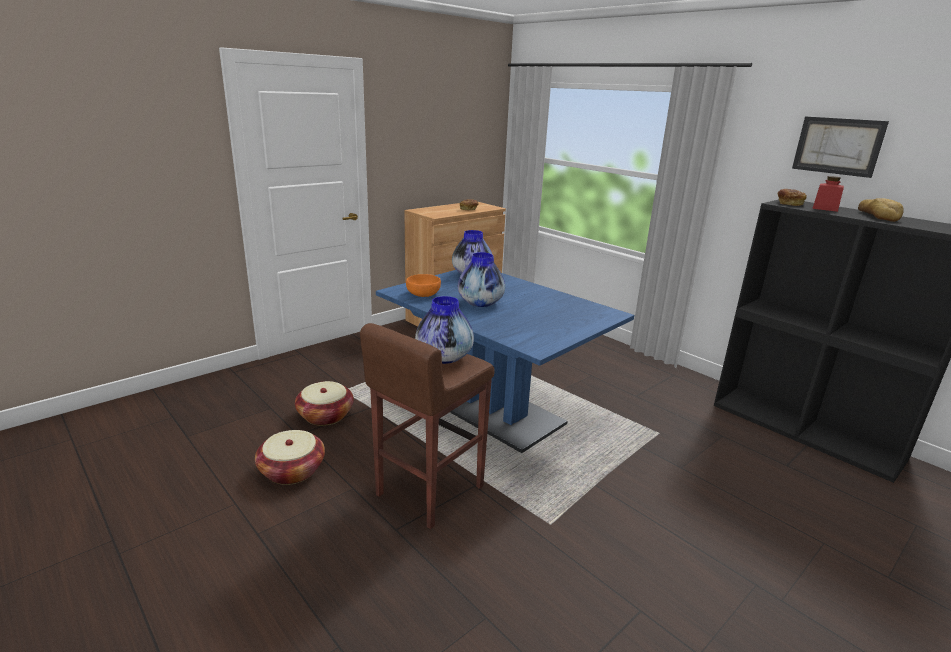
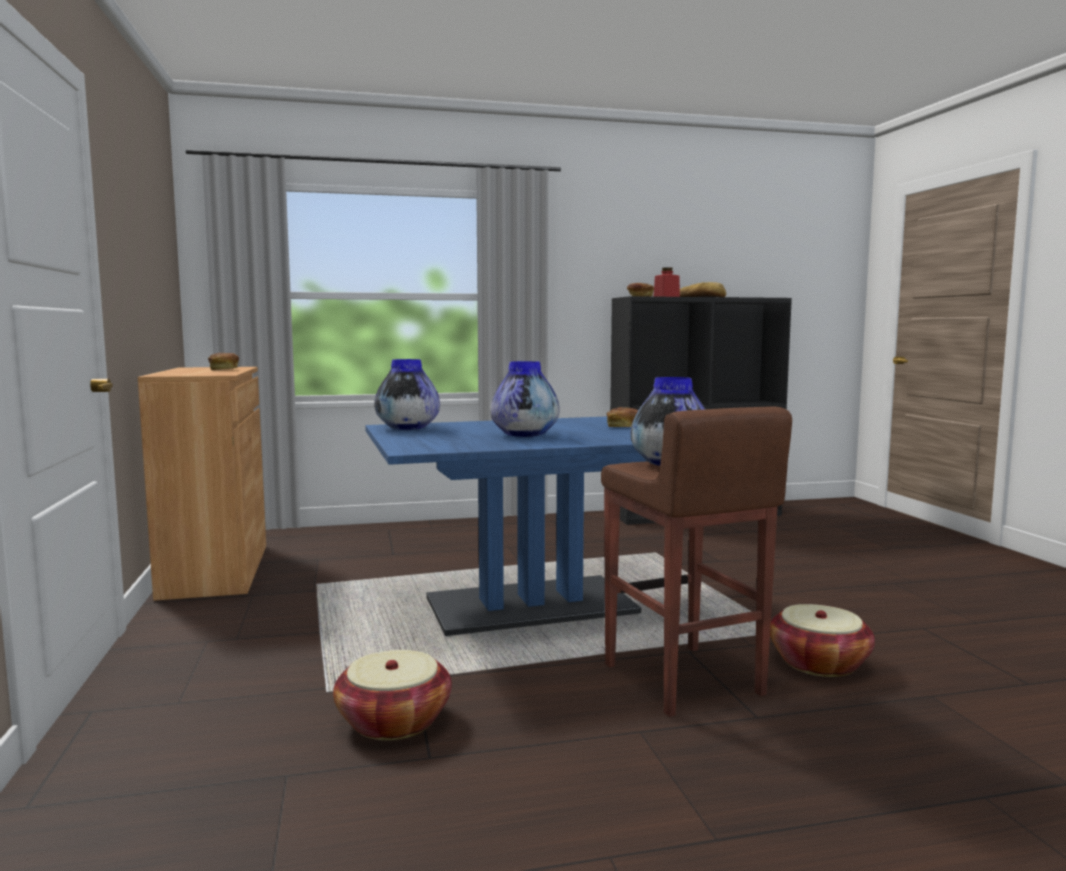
camera: 60 degrees left, 15 degrees down
basket [255,430,325,485] -> basket moved to [770,604,875,677]
orange bowl [406,274,441,297] -> none
picture [792,117,889,178] -> none
none -> bread [607,407,638,427]

